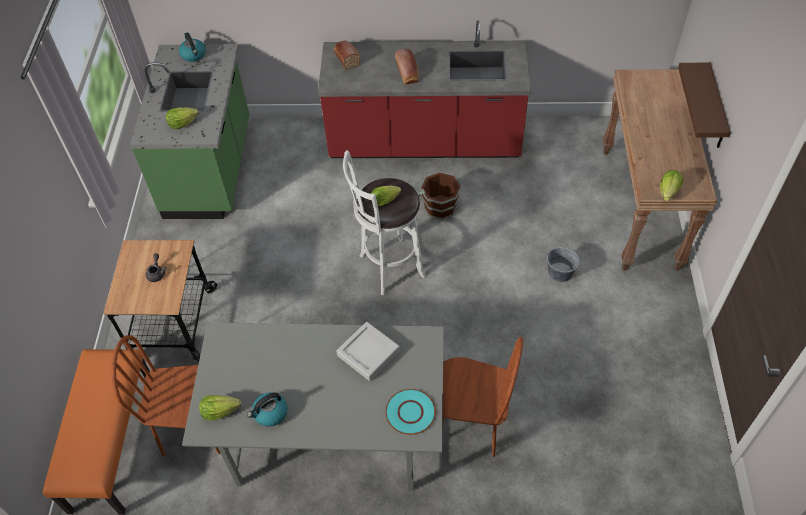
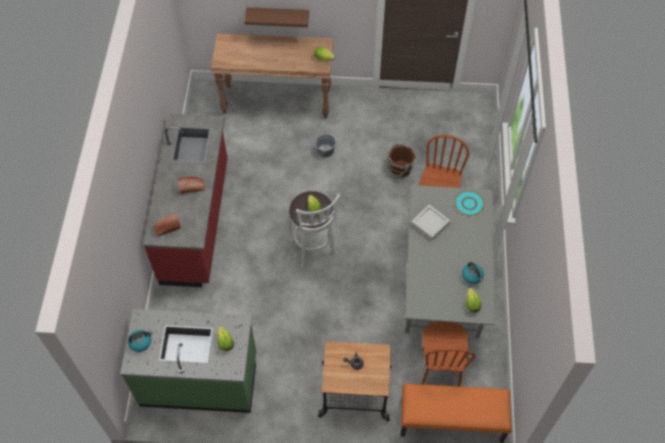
camera: 90 degrees left, 5 degrees up
brown bucket [418,172,462,220] -> brown bucket moved to [386,143,417,178]

